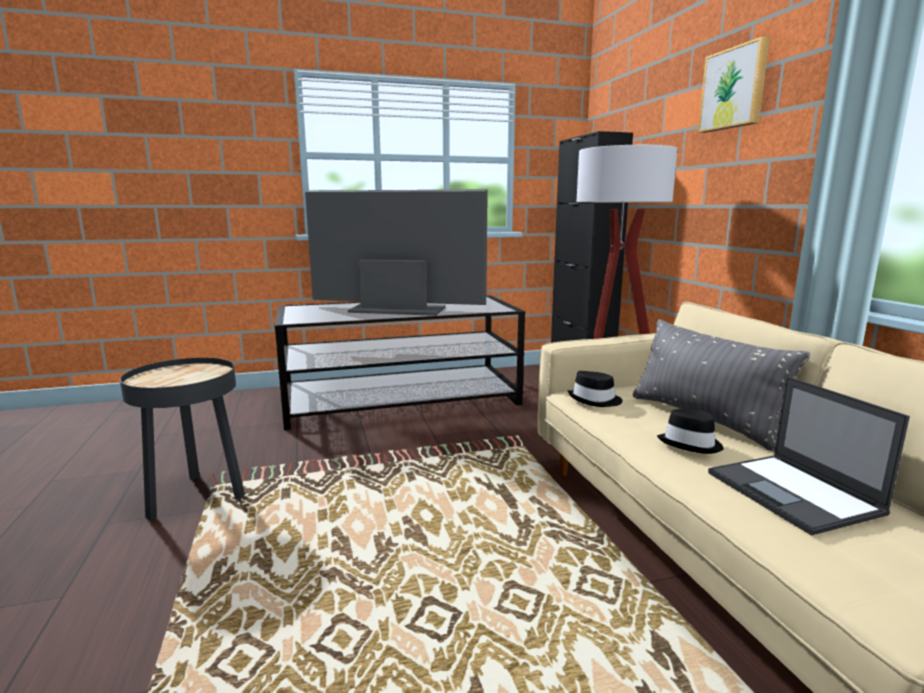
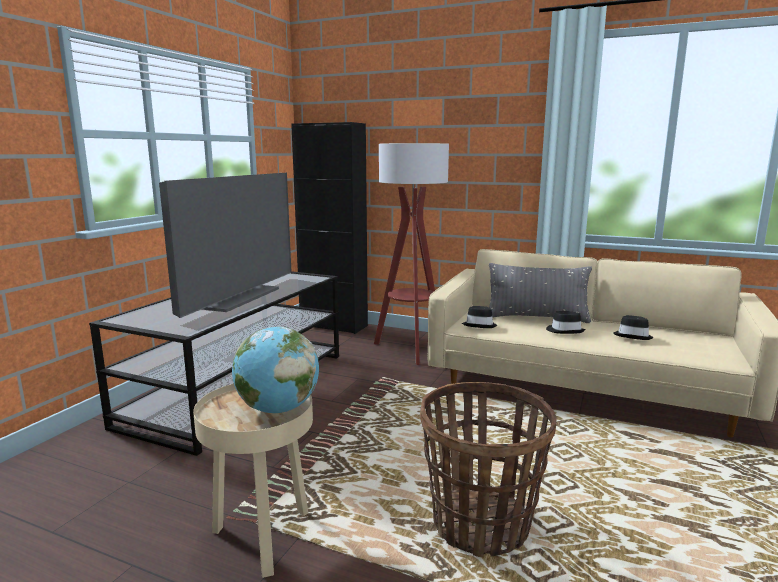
camera: 50 degrees left, 0 degrees up
black side table [120,358,245,521] -> beige side table [193,384,313,578]
television [305,190,488,316] -> television turned 150 degrees clockwise [159,173,292,318]
picture [698,36,770,133] -> none
laptop [708,376,910,536] -> black hat [613,315,654,340]
none -> globe [232,326,319,413]
none -> basket [420,382,556,557]

